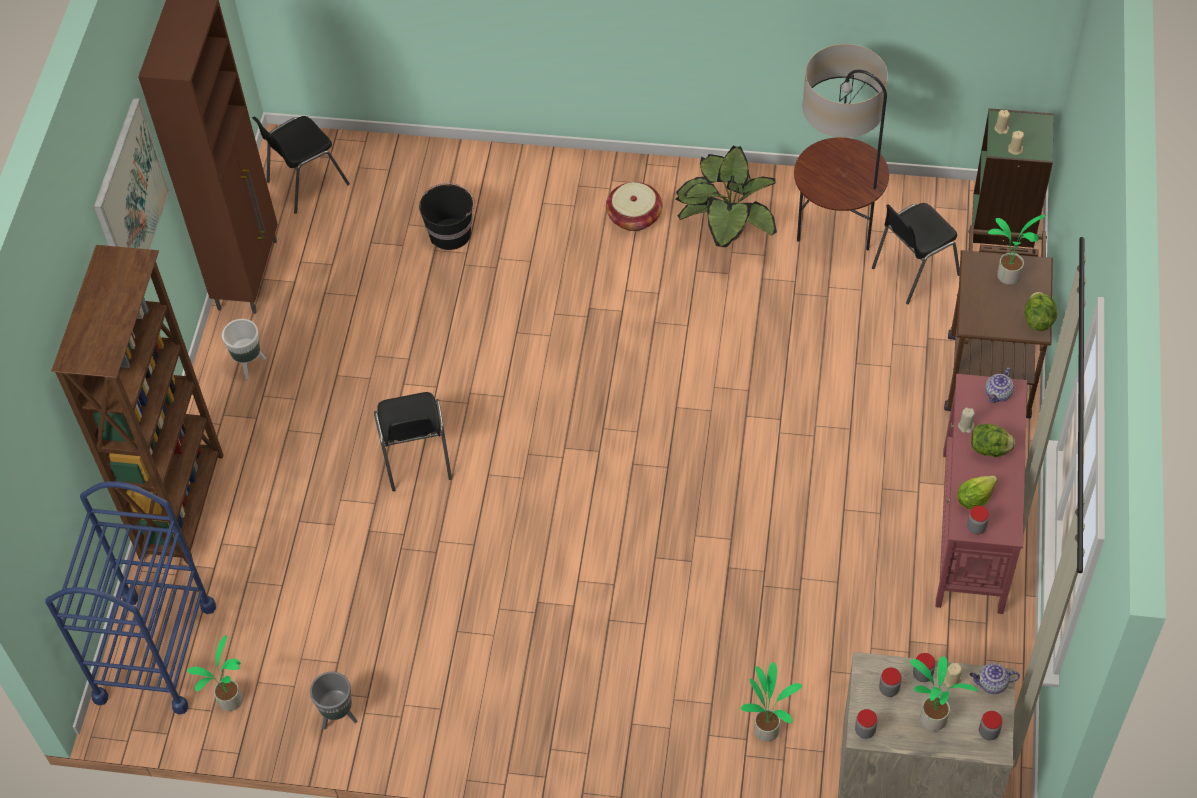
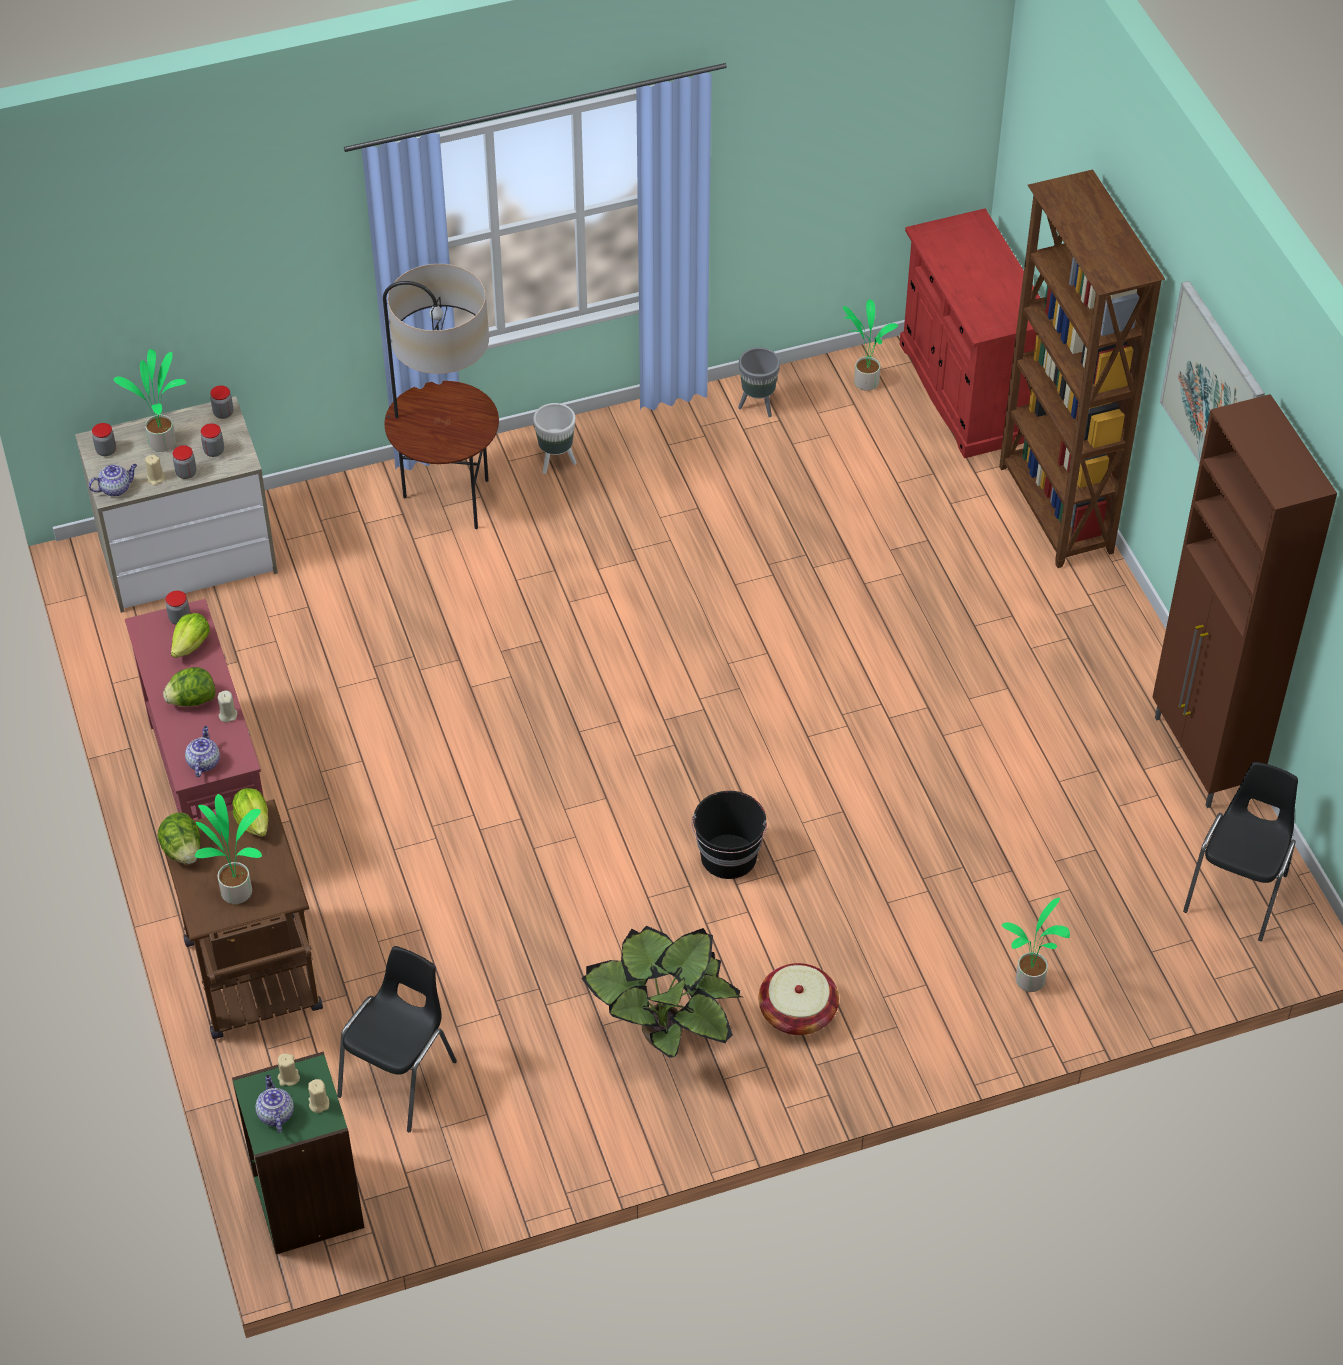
camera: 150 degrees right, 5 degrees down
blue cart [45,481,216,715] -> red cabinet [900,208,1041,458]
white planter [222,319,266,379] -> white planter moved to [533,403,577,474]
black chair [374,392,452,491] -> none
black bucket [419,183,475,250] -> black bucket moved to [692,791,767,879]
potted plant [741,662,802,742] -> potted plant moved to [1002,898,1070,992]
floor lamp [794,44,889,251] -> floor lamp moved to [383,264,499,529]
none -> lettuce [232,788,268,837]
none -> teapot [255,1075,294,1133]

